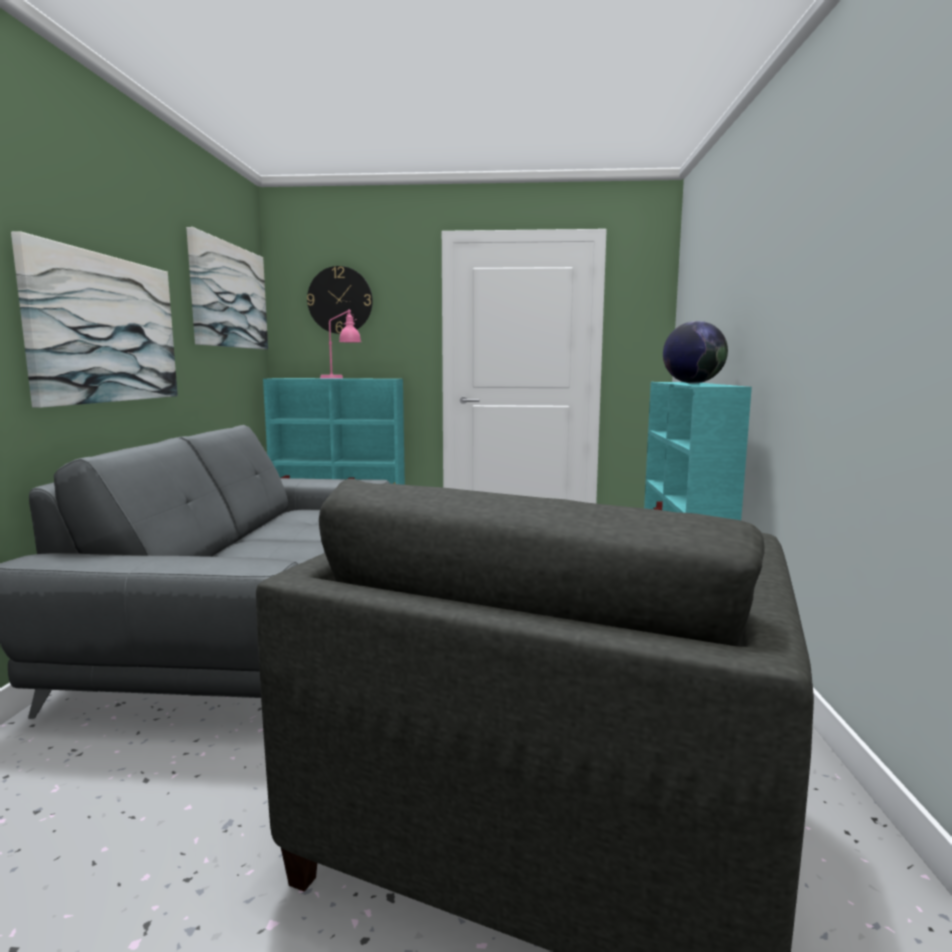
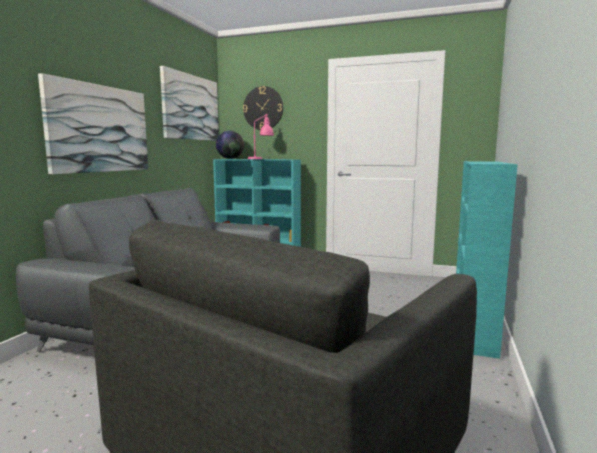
camera: 15 degrees right, 0 degrees up
globe [663,321,728,384] -> globe moved to [216,130,244,159]

